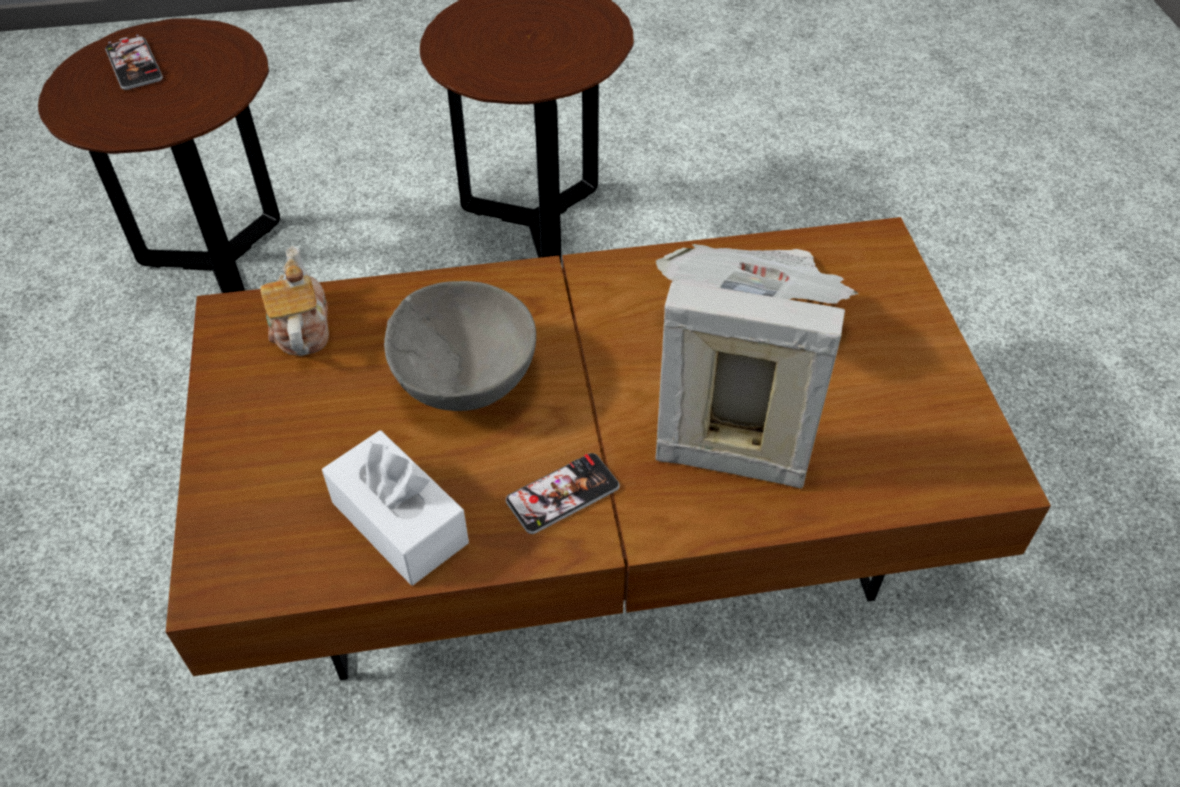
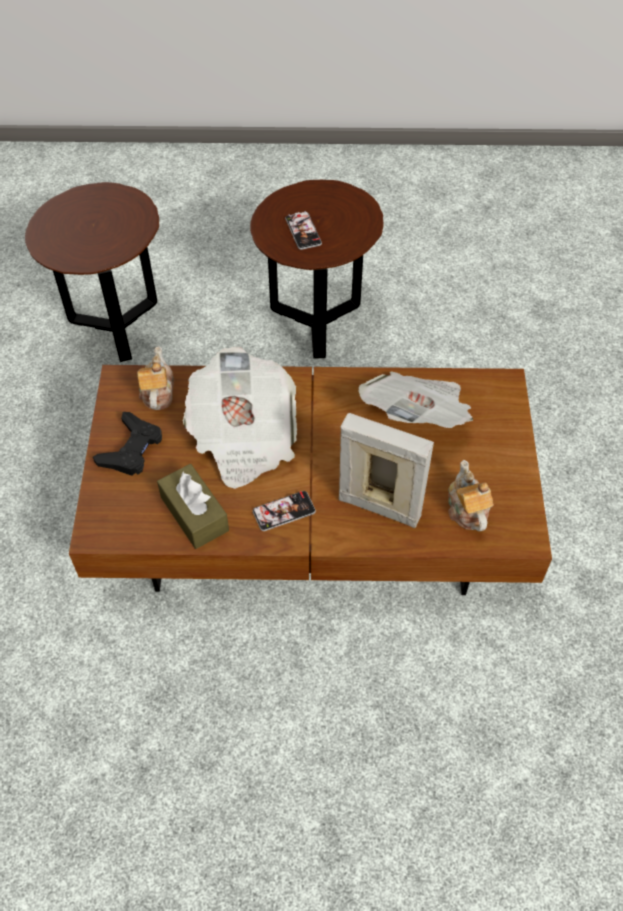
camera: 10 degrees right, 5 degrees up
phone [105,34,163,90] -> phone moved to [285,211,322,250]
white tissue box [322,430,469,585] -> brown tissue box [157,464,229,549]
grey bowl [384,281,536,411] -> newspaper [182,347,297,489]
none -> black game controller [93,412,162,476]
none -> teapot [448,460,494,531]

